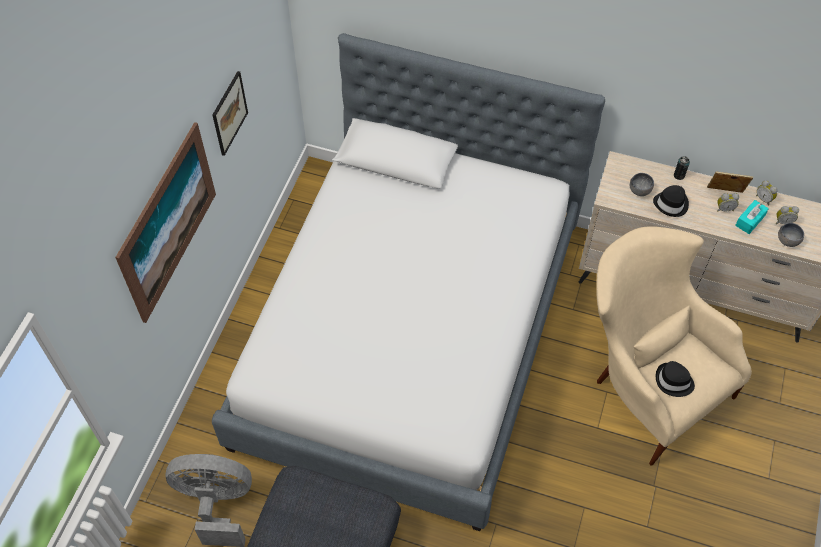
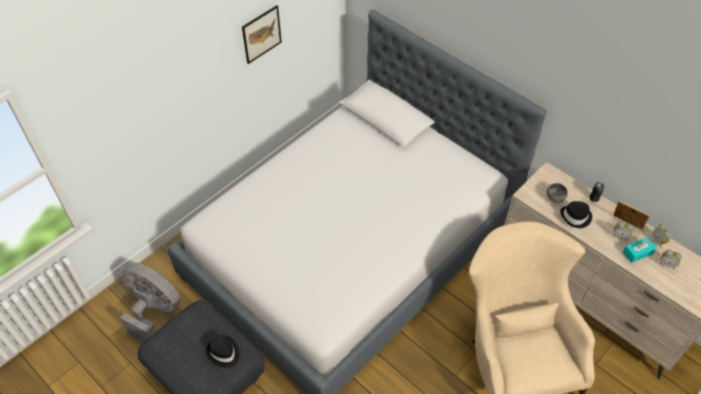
camera: 25 degrees right, 5 degrees down
picture [115,122,216,323] -> none
black hat [656,361,695,397] -> black hat moved to [207,335,239,368]
grey bowl [778,223,804,247] -> none

